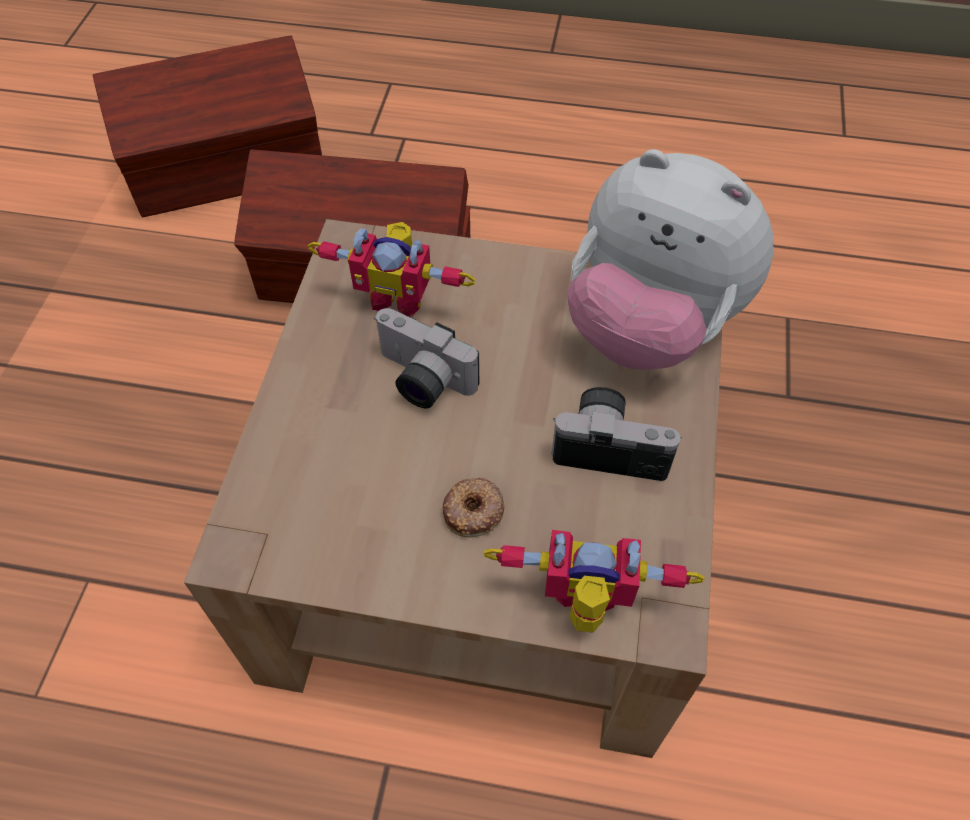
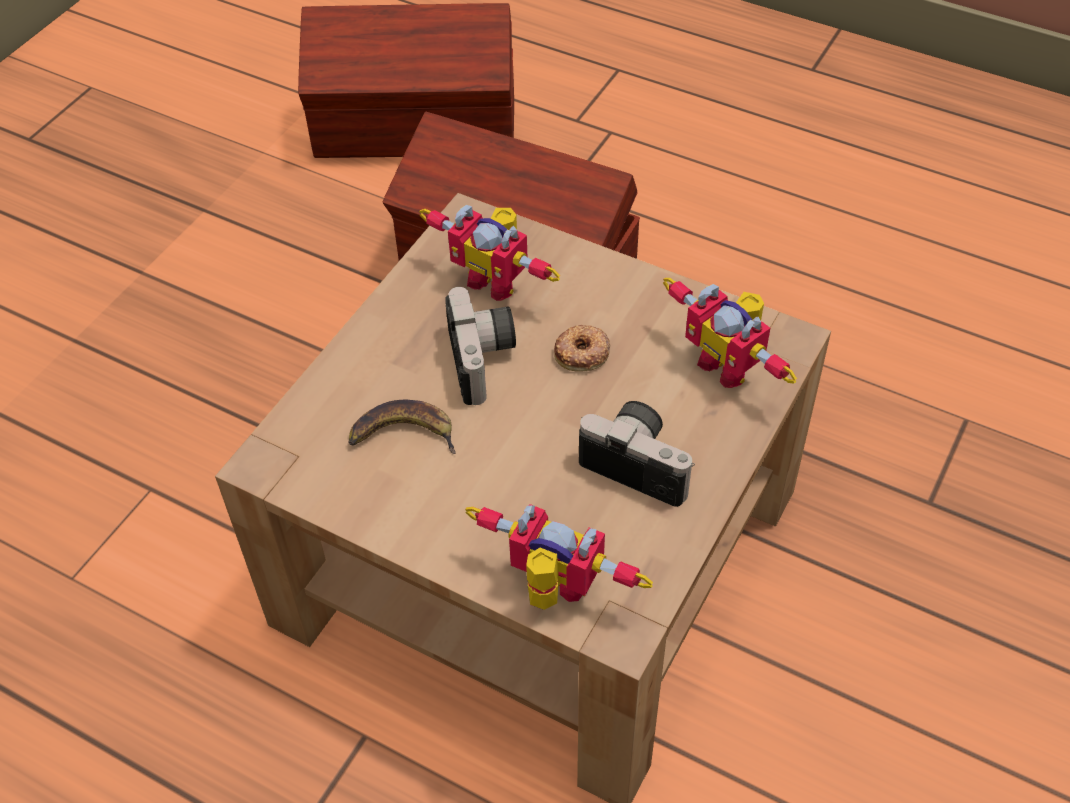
camera: 20 degrees right, 5 degrees down
camera [374,308,479,408] -> camera turned 150 degrees counterclockwise [445,287,516,405]
donut [443,478,505,538] -> donut moved to [554,325,610,372]
plush toy [568,149,774,370] -> toy robot [663,278,797,388]
none -> banana [348,400,456,454]

